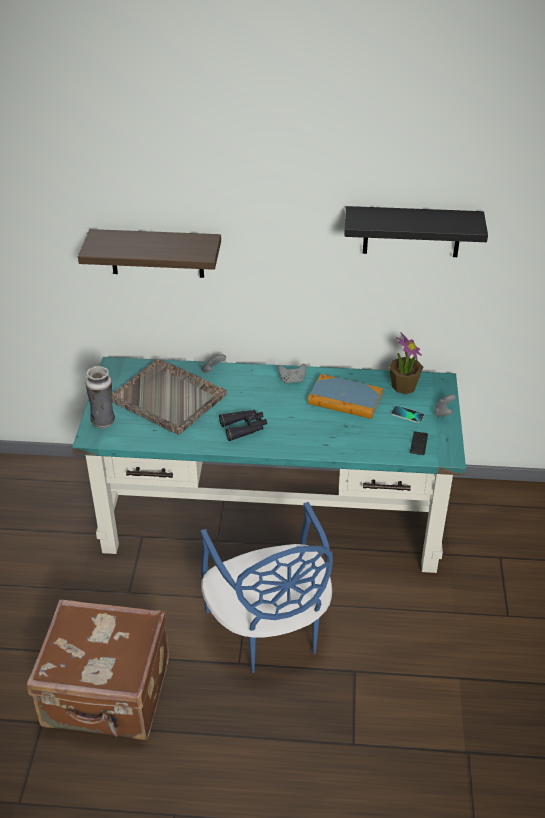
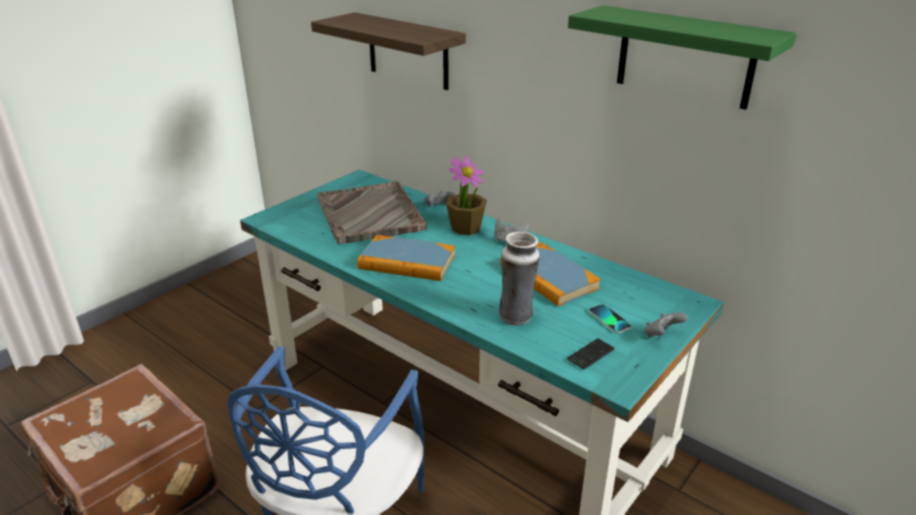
camera: 35 degrees right, 10 degrees down
vase [85,366,115,428] -> vase moved to [499,232,540,325]
black binoculars [219,410,267,441] -> book [357,235,455,281]
black shelf [344,206,488,257] -> green shelf [568,5,797,110]
potted plant [389,332,423,394] -> potted plant moved to [446,155,487,235]

